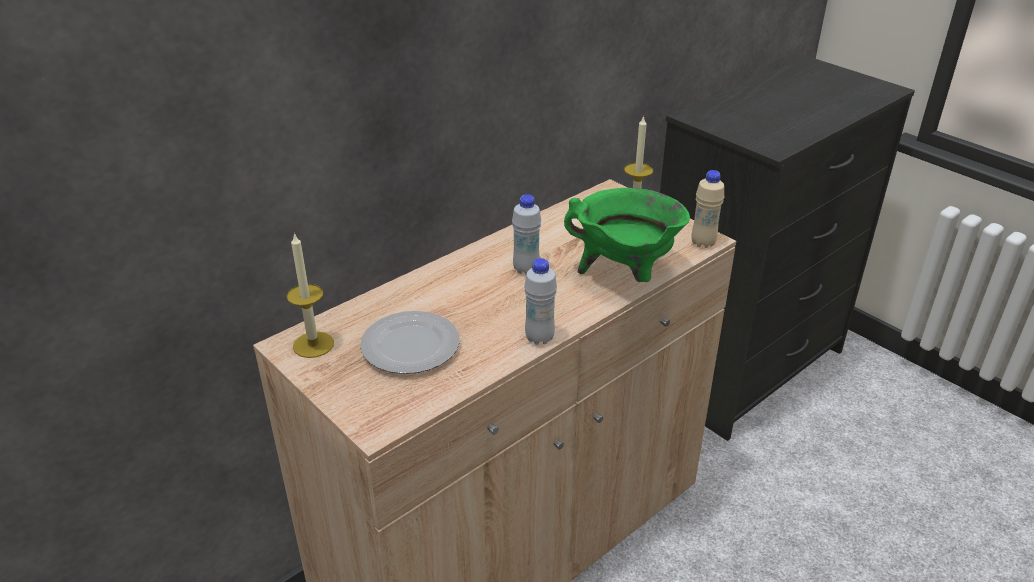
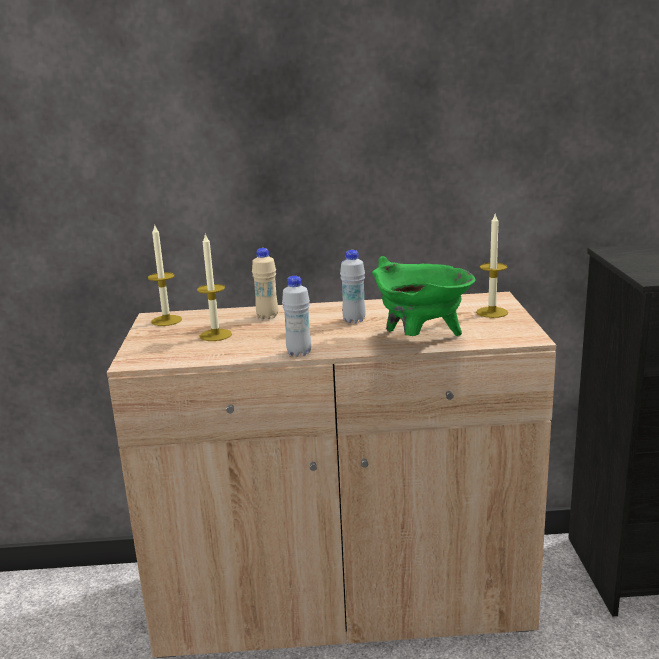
camera: 40 degrees right, 15 degrees down
plate [360,311,460,374] -> candle [197,233,232,341]
beige bottle [692,170,724,248] -> beige bottle moved to [252,248,278,319]

